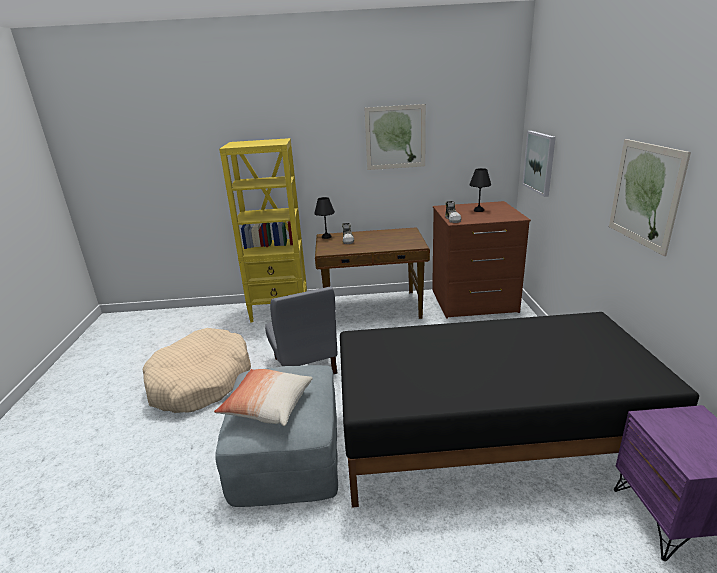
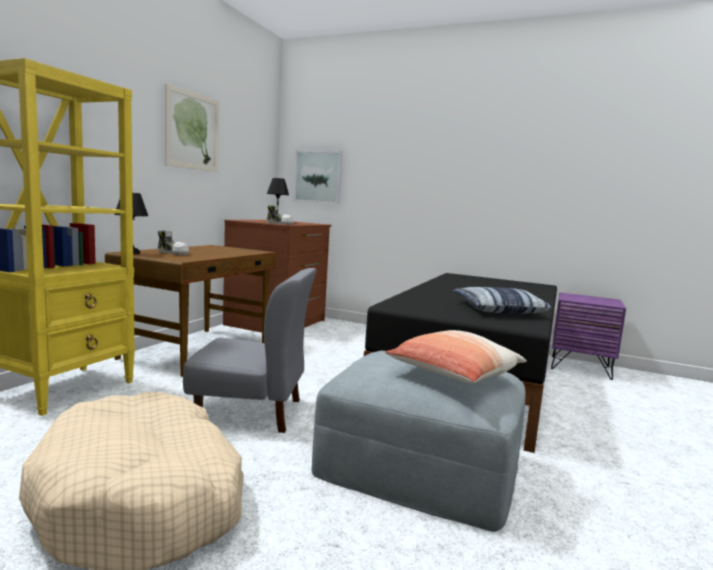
camera: 65 degrees left, 15 degrees down
picture [609,139,691,256] -> none
none -> pillow [453,287,552,314]

